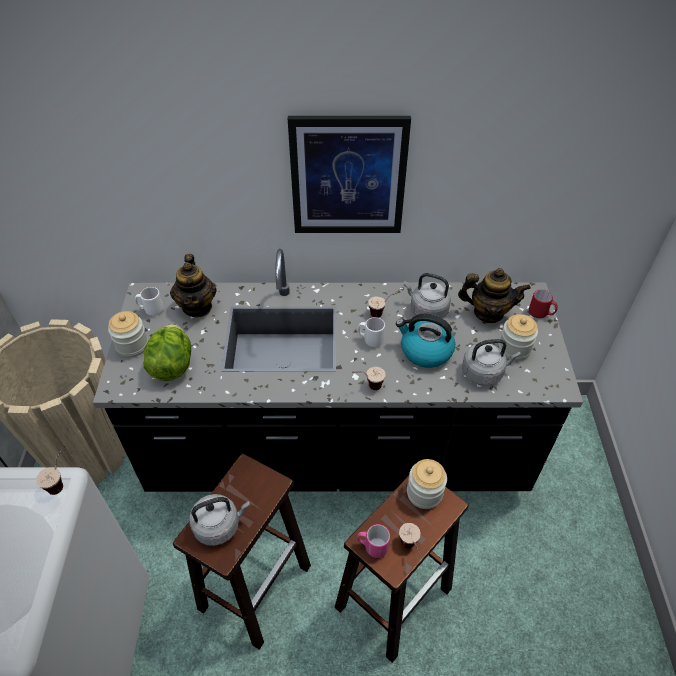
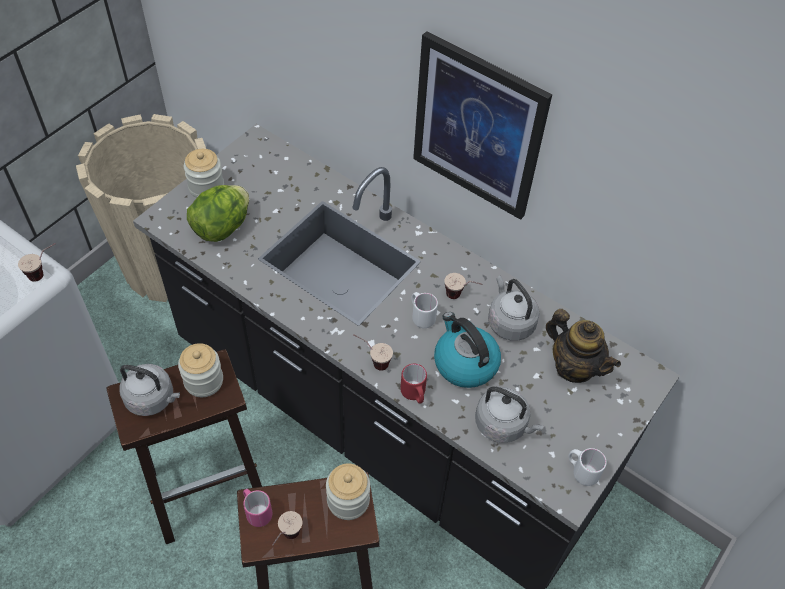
camera: 35 degrees right, 5 degrees up
white mug [135,287,164,316] -> white mug moved to [568,448,607,486]
teapot [170,254,217,317] -> none
jar [499,314,538,361] -> jar moved to [178,343,223,397]
red mug [529,289,558,318] -> red mug moved to [400,364,427,404]

